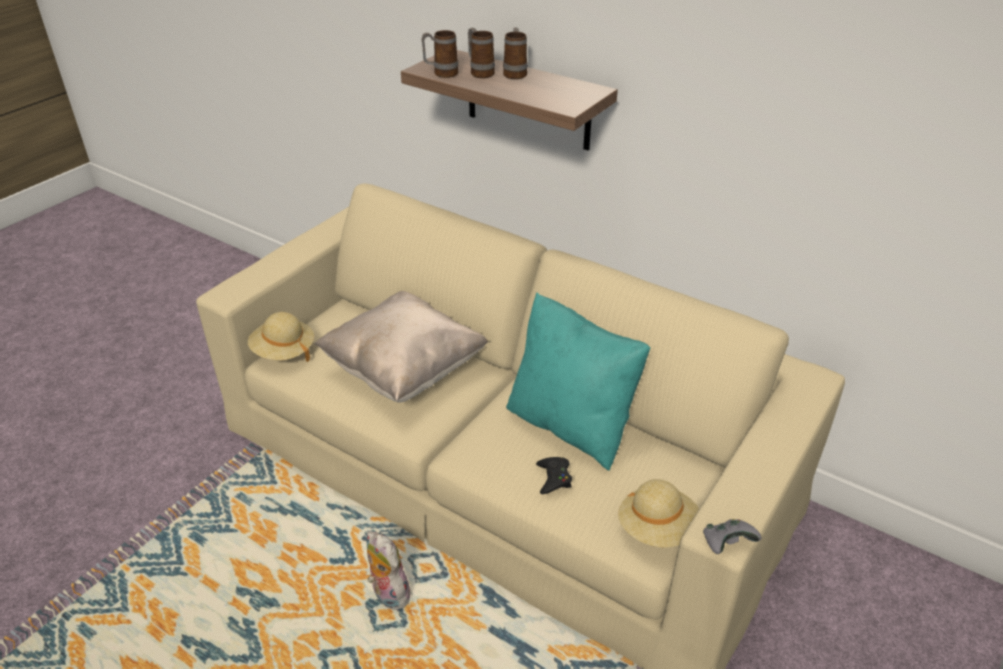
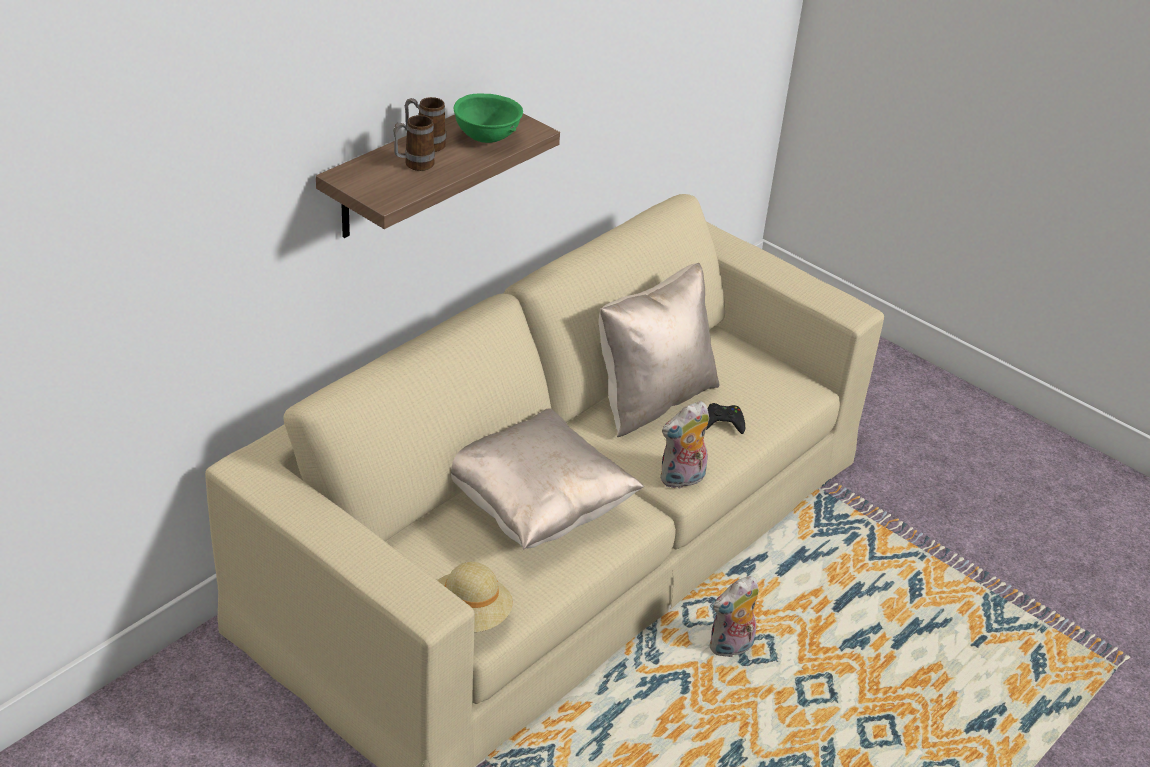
camera: 85 degrees left, 0 degrees up
mug [422,30,458,78] -> none
turquoise pillow [506,293,650,471] -> beige pillow [599,263,720,437]
beige hat [618,479,699,548] -> none
grey game controller [703,519,761,554] -> none
none -> green bowl [454,93,523,143]
none -> plush toy [660,401,709,489]

